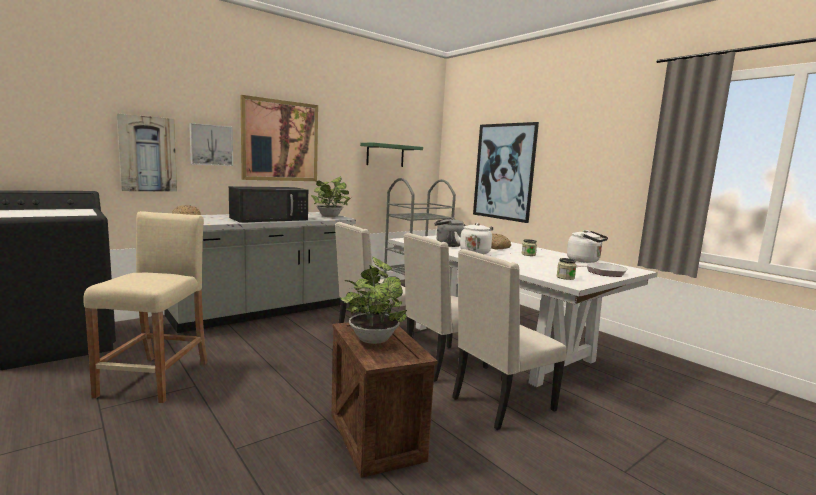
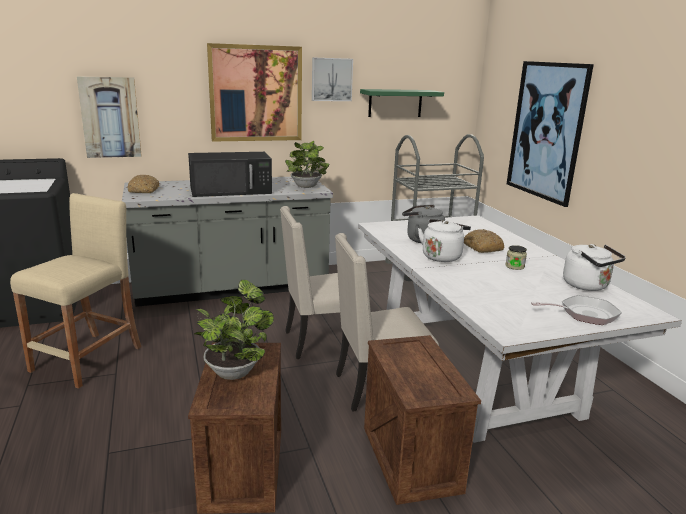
camera: 20 degrees right, 10 degrees up
picture [189,123,233,166] -> picture moved to [312,57,353,101]
beige chair [452,249,567,430] -> crate [364,335,481,505]
jar [557,258,577,280] -> none

